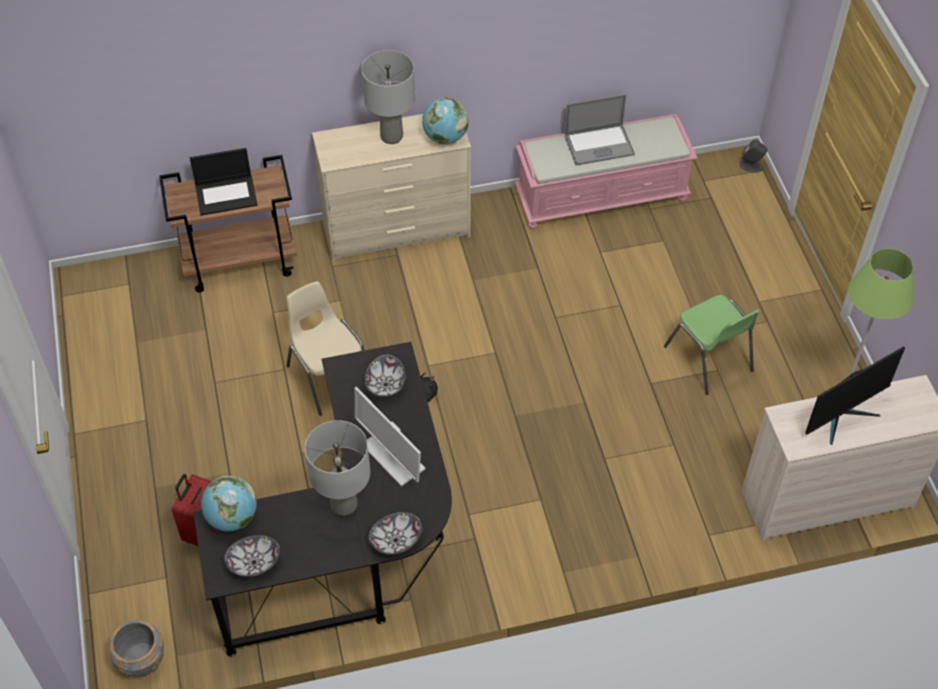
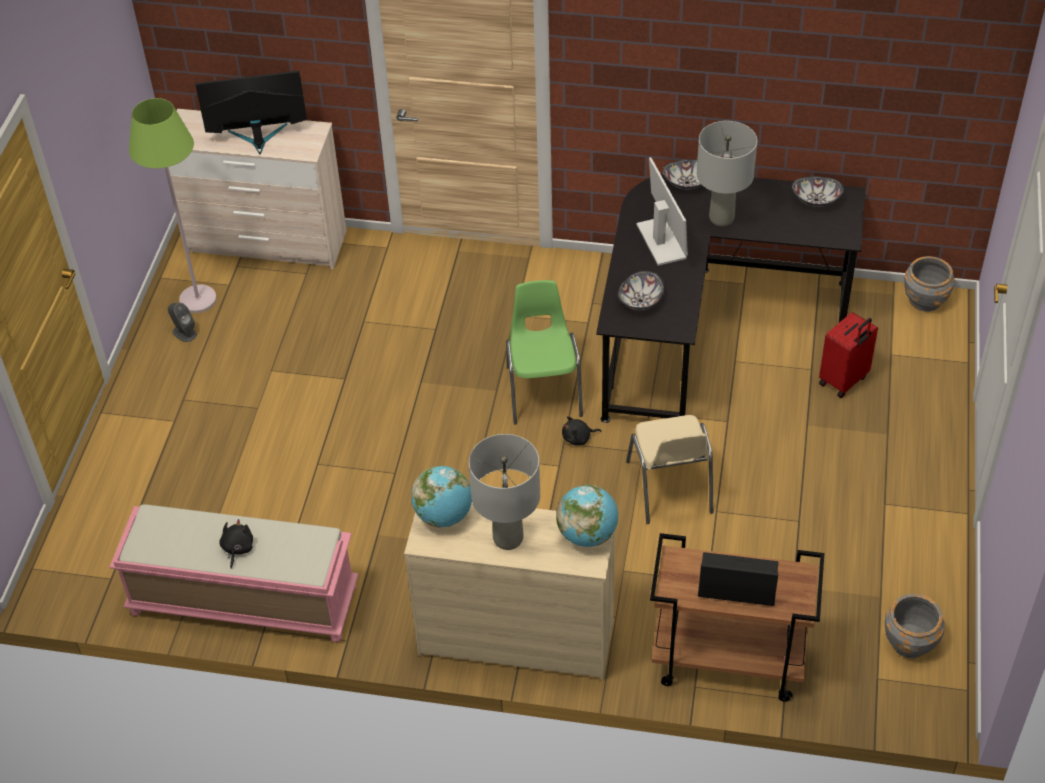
camera: 155 degrees left, 5 degrees down
globe [201,475,257,531] -> globe moved to [556,485,618,547]
laptop [564,94,635,166] -> black plush toy [219,519,253,569]
green chair [664,295,760,395] -> green chair moved to [506,280,583,425]
grey speaker [739,139,767,173] -> grey speaker moved to [168,303,197,342]
none -> grey planter [885,594,944,658]

